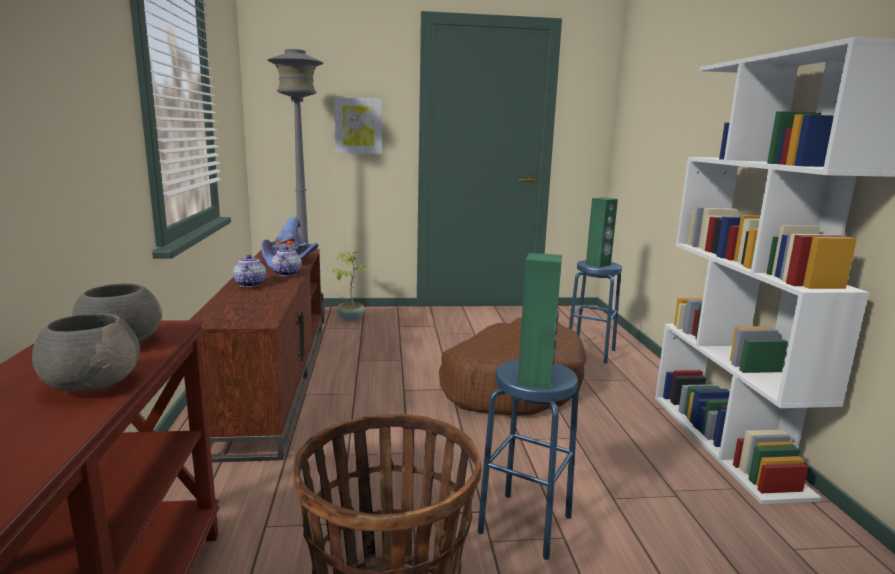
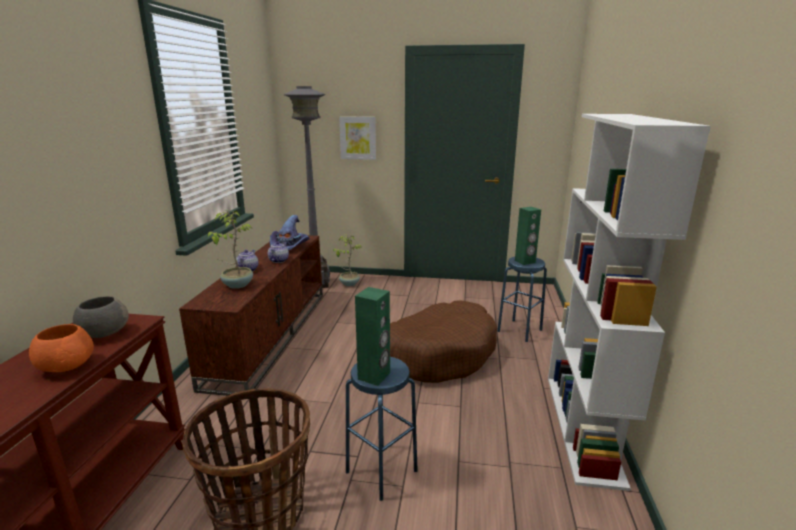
camera: 15 degrees right, 5 degrees up
grey bowl [32,313,140,391] -> orange bowl [29,324,94,372]
none -> potted plant [207,210,253,289]

